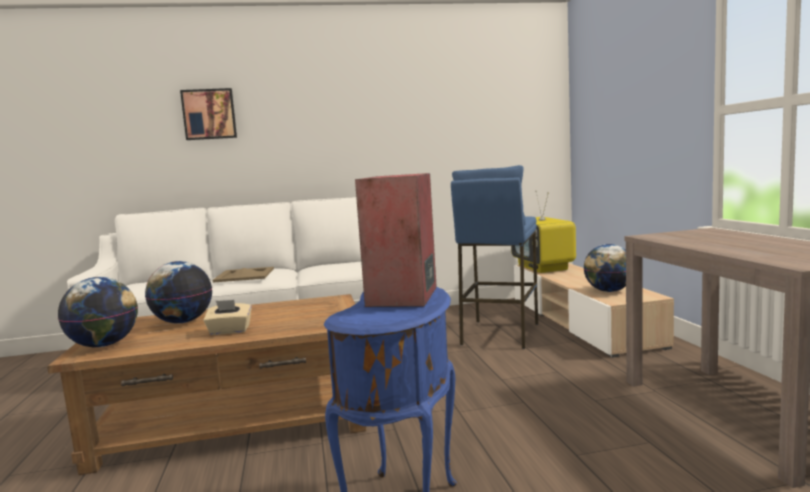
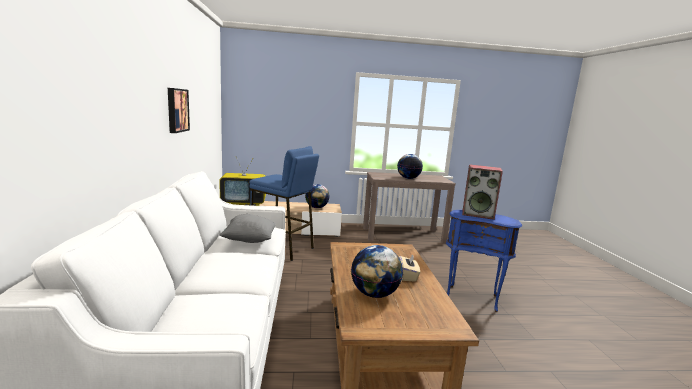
camera: 85 degrees left, 5 degrees up
globe [58,277,138,347] -> globe moved to [397,154,423,179]
picture [180,88,237,140] -> picture moved to [168,88,190,133]
beige tray [212,267,274,282] -> none
none -> grey pillow [219,214,276,243]

